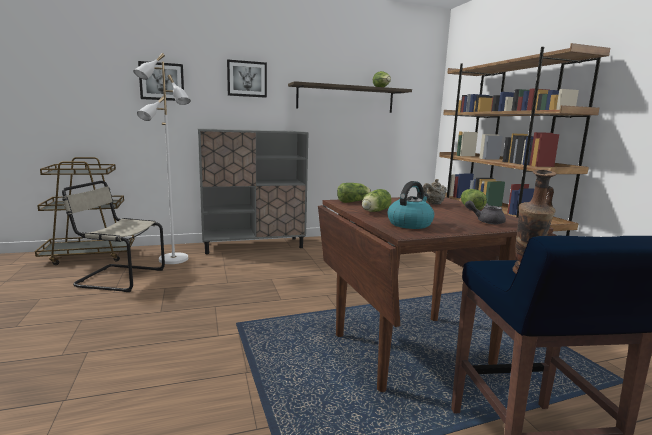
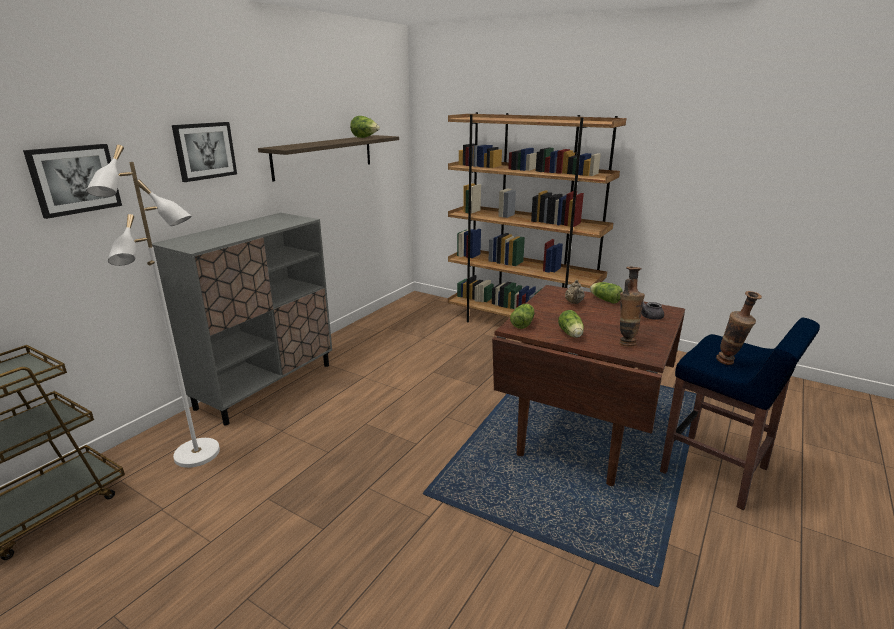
camera: 40 degrees left, 10 degrees up
beige chair [62,181,165,292] -> none
kettle [387,181,434,229] -> vase [619,266,645,346]

